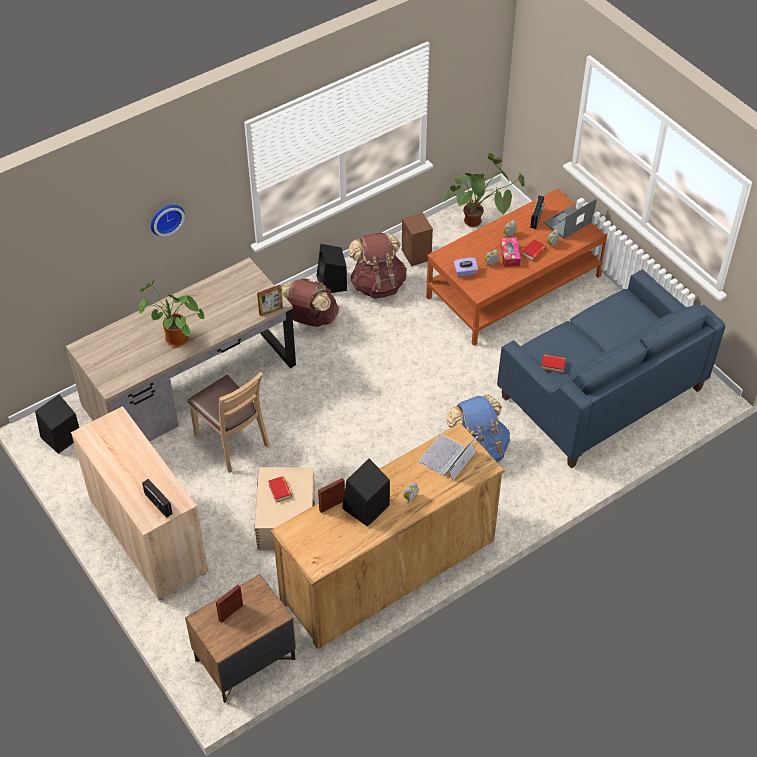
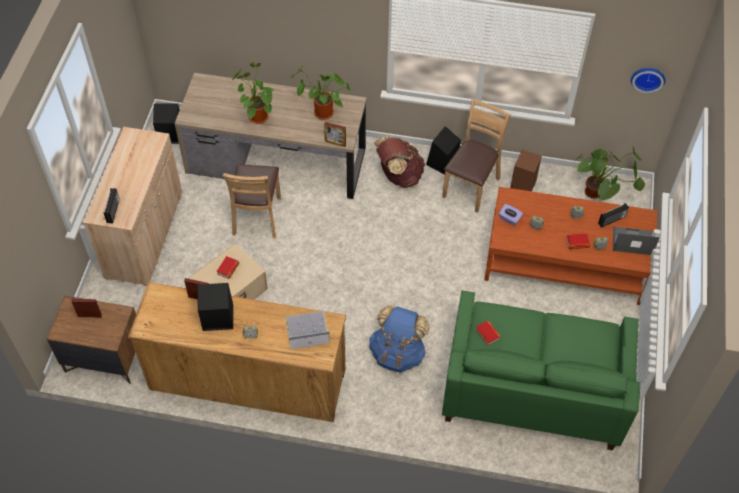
camera: 45 degrees right, 5 degrees up
wall clock [151,204,185,237] -> wall clock moved to [631,68,666,93]
brown backpack [348,232,407,299] -> brown chair [442,99,511,213]
blue sofa [497,269,725,468] -> green sofa [442,290,640,450]
tissue box [500,237,521,267] -> none
none -> potted plant [292,65,351,120]

